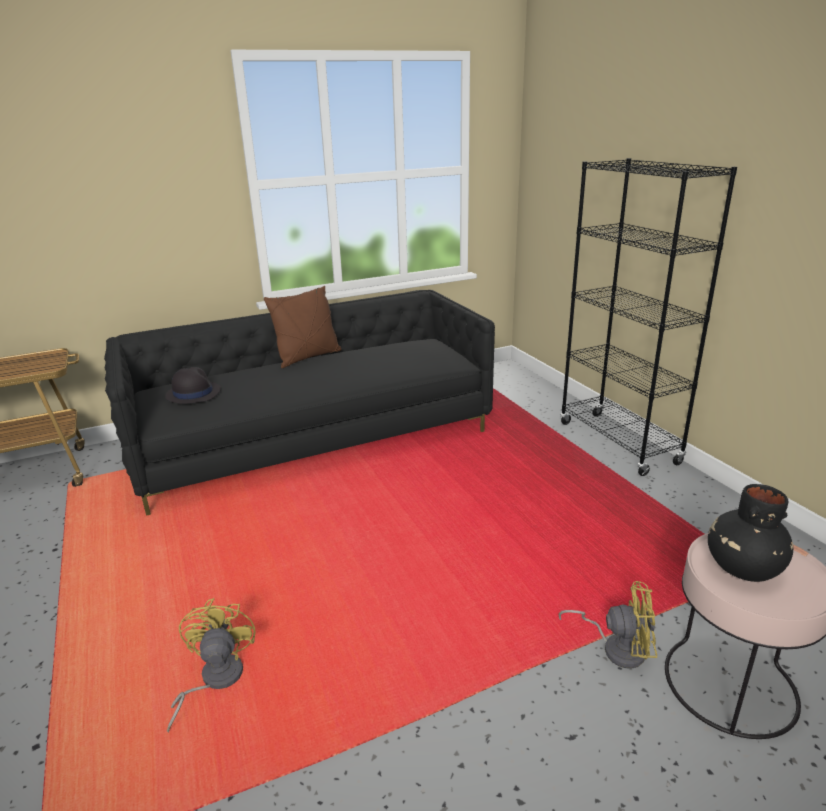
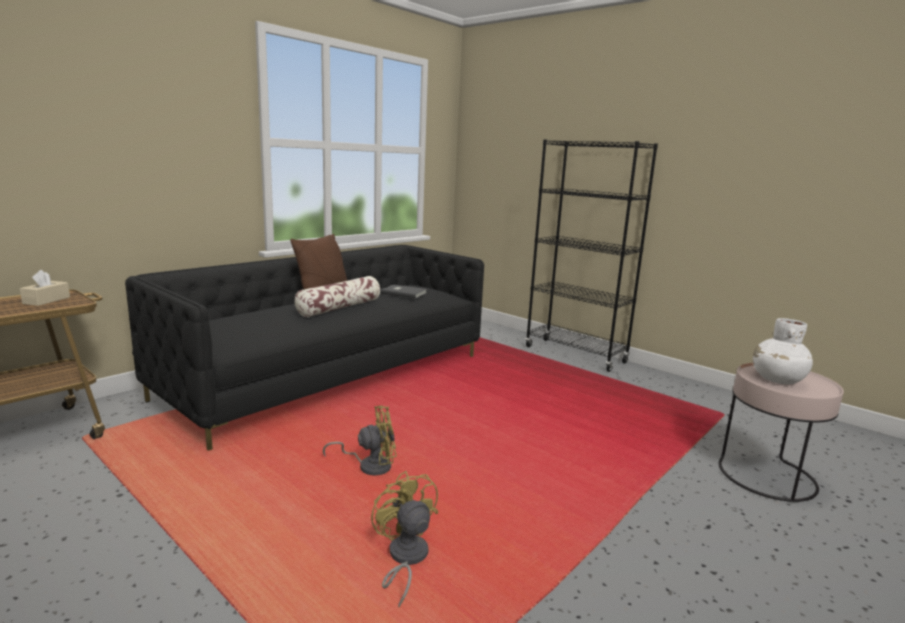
camera: 25 degrees left, 10 degrees down
black hat [165,367,221,404] -> none
yellow fan [558,581,657,669] -> yellow fan moved to [323,406,397,475]
black vase [708,484,793,582] -> white vase [753,318,813,384]
none -> beige tissue box [20,270,70,306]
none -> pillow [294,276,380,317]
none -> grey book [381,285,427,299]

